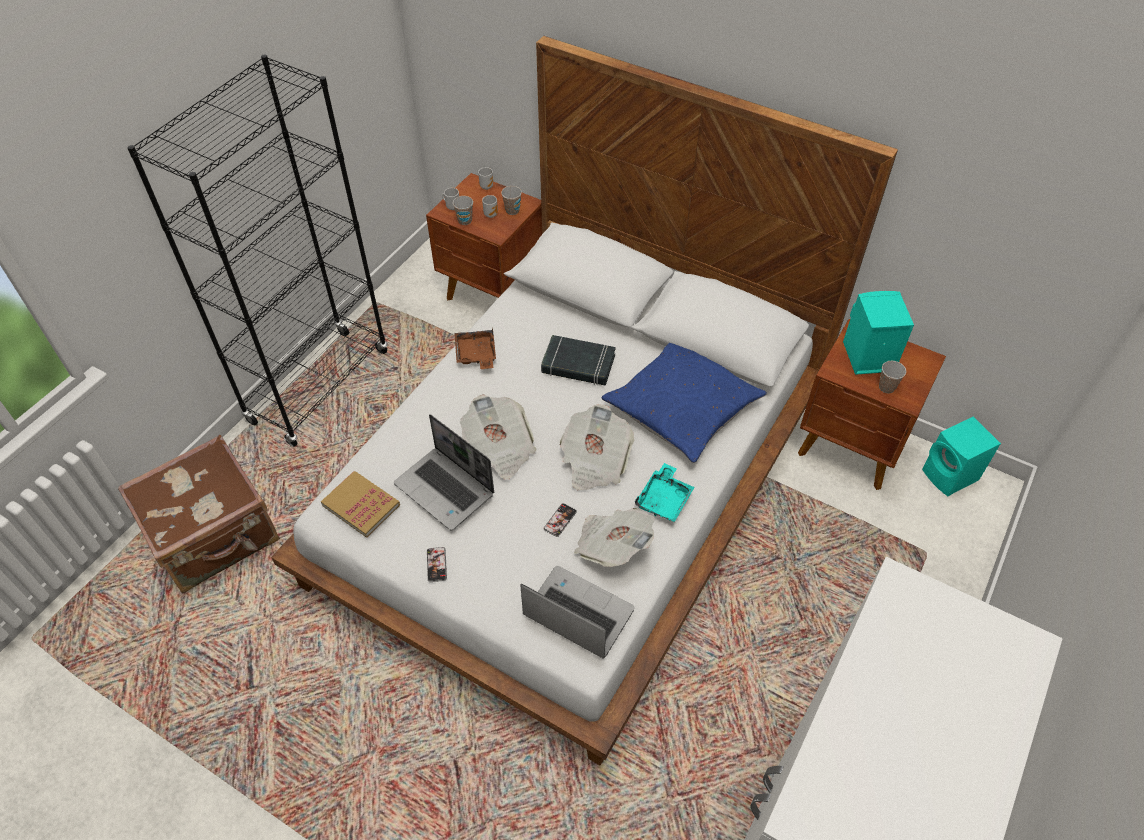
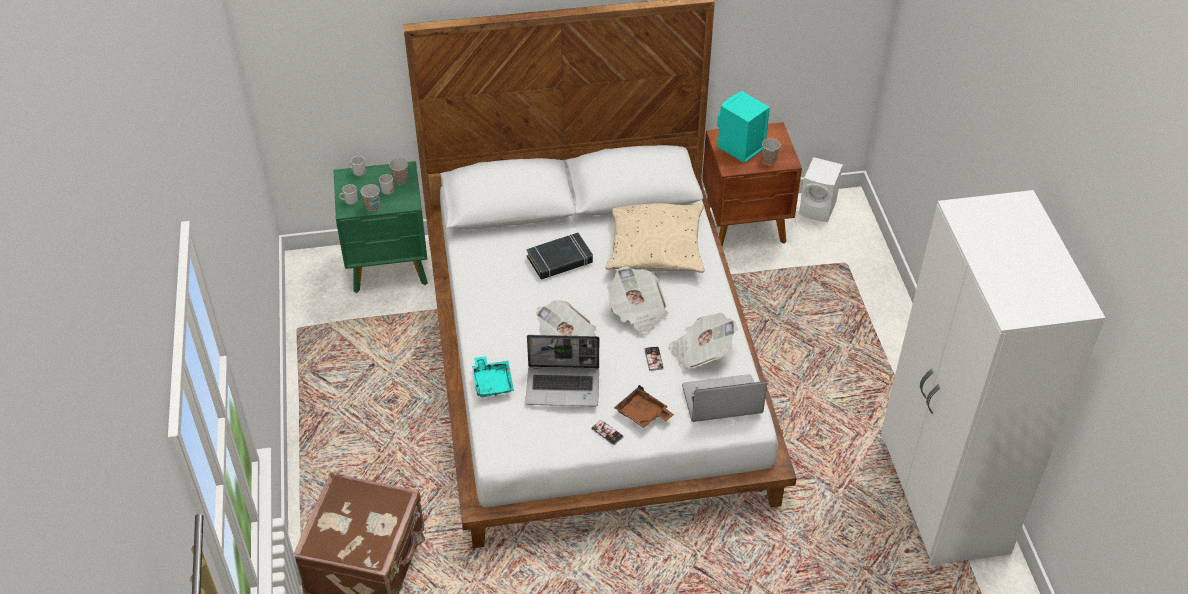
camera: 40 degrees left, 5 degrees down
black bookcase [127,54,388,447] -> none
book [321,471,400,538] -> none
brown nightstand [426,173,542,300] -> green nightstand [333,161,428,293]
brown tray [455,328,496,369] -> brown tray moved to [614,385,674,428]
blue pillow [601,343,767,463] -> beige pillow [606,203,705,273]
turquoise tray [635,463,695,522] -> turquoise tray moved to [472,356,514,398]
turquoise speaker [922,417,1001,496] -> white speaker [799,157,843,222]

